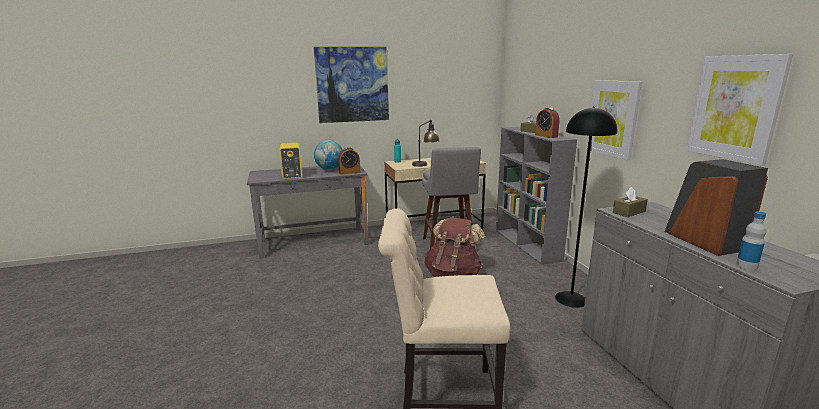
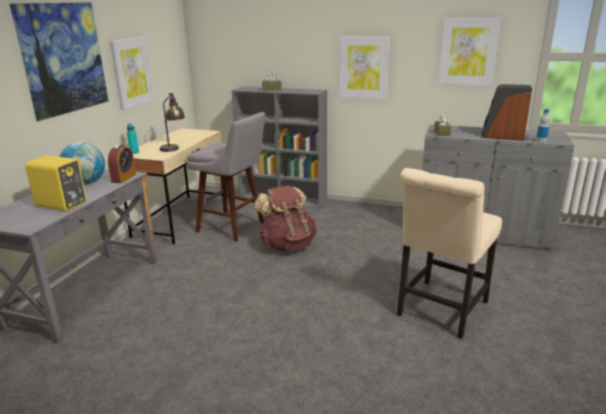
camera: 55 degrees left, 5 degrees up
alarm clock [535,108,560,138] -> none
black floor lamp [555,106,617,308] -> none
none -> picture [110,37,154,110]

